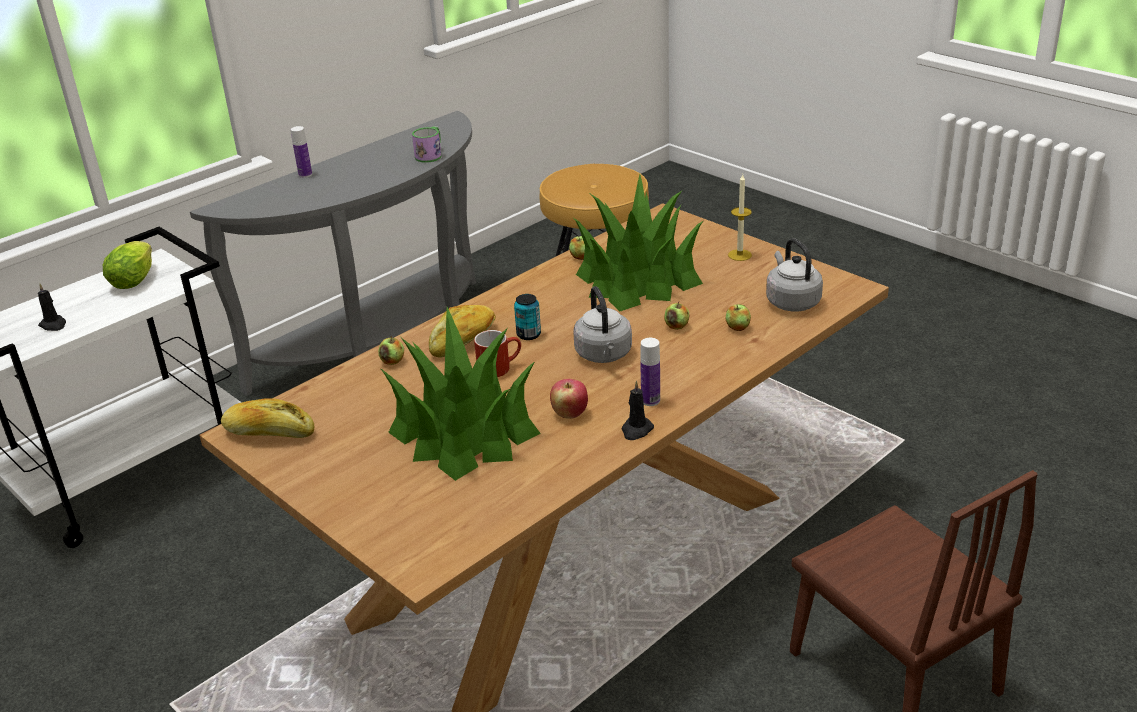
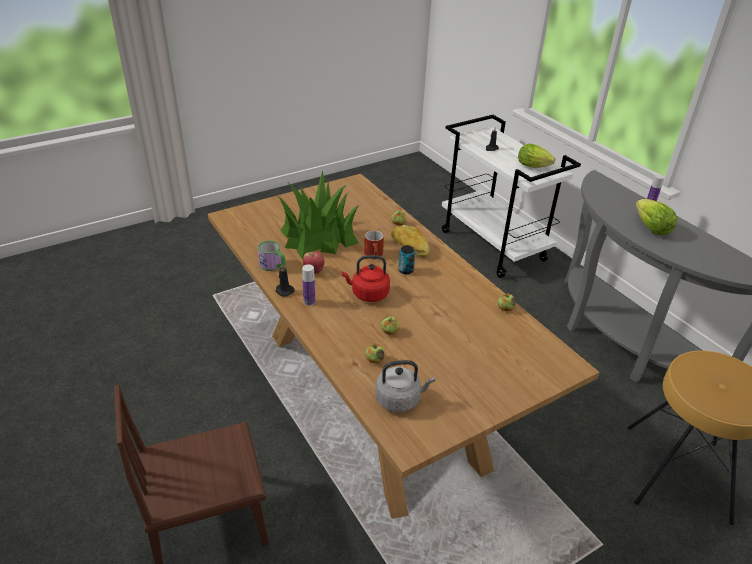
camera: 100 degrees right, 5 degrees up
bread [221,398,314,438] -> none
mug [412,126,442,163] -> mug moved to [258,241,286,271]
potted plant [572,174,703,311] -> none
grey kettle [573,286,632,363] -> red kettle [342,255,390,302]
candle [728,174,752,261] -> none
none -> lettuce [636,199,677,235]

